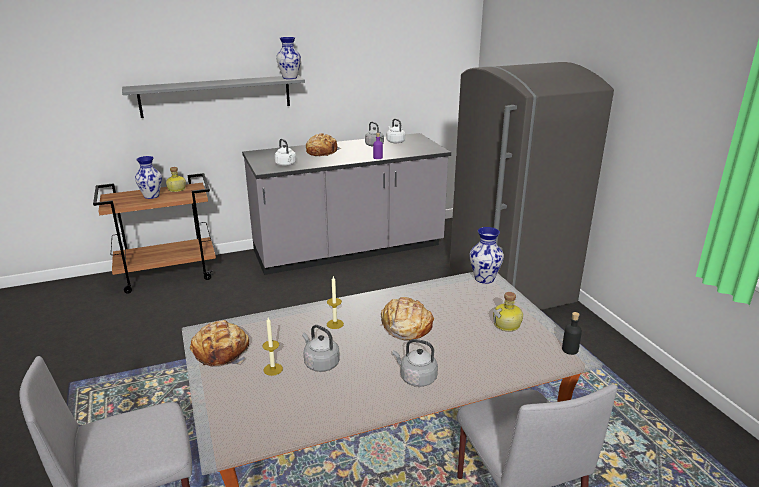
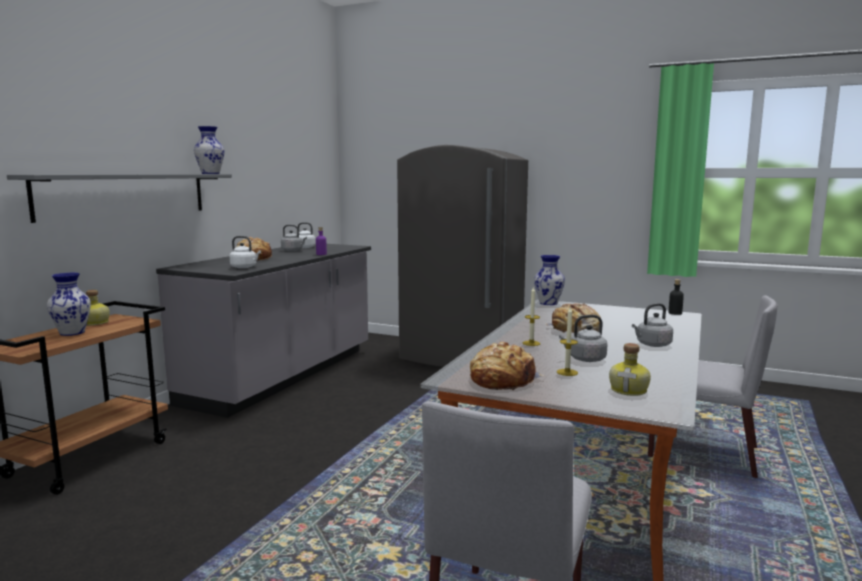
camera: 45 degrees left, 15 degrees down
bottle [493,292,523,331] -> bottle moved to [609,343,651,396]

